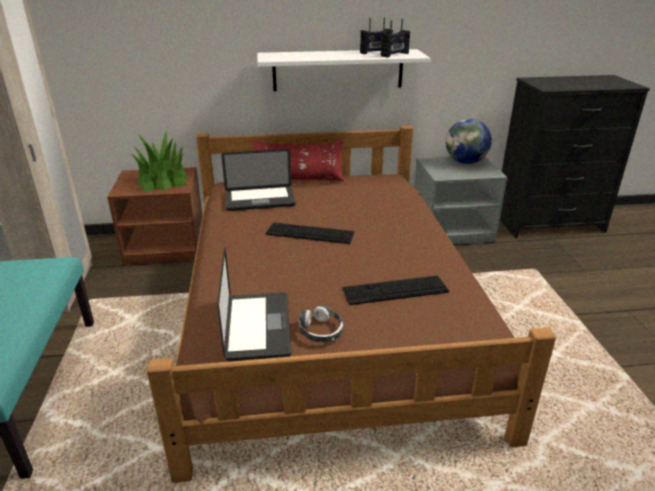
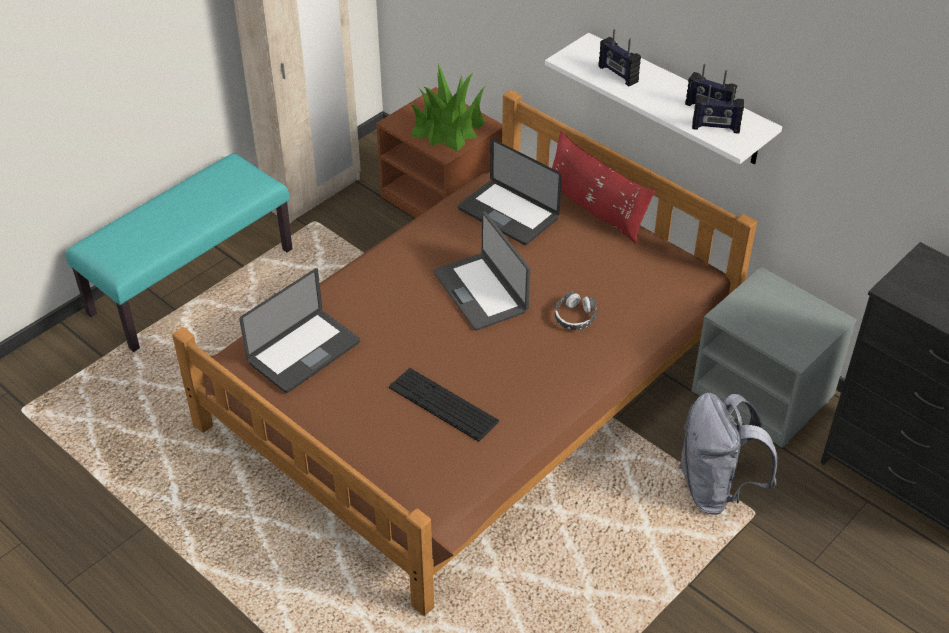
camera: 50 degrees right, 15 degrees up
keyboard [266,223,355,244] -> laptop [433,211,530,331]
headphones [298,305,343,342] -> headphones moved to [555,291,597,330]
globe [446,119,492,164] -> none
none -> radio [598,29,641,86]
none -> grey backpack [679,393,778,515]

